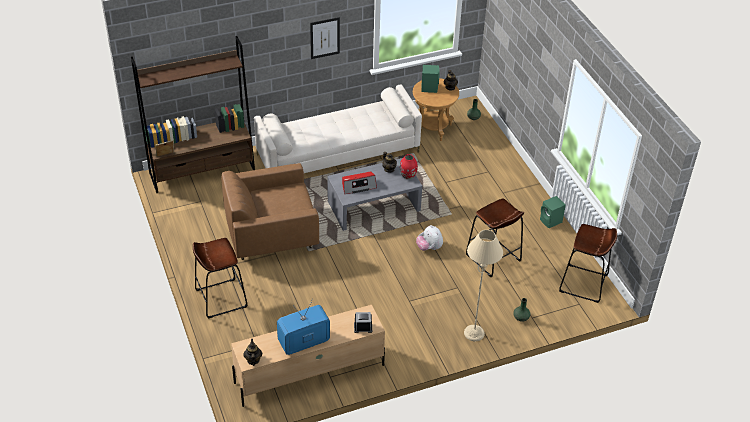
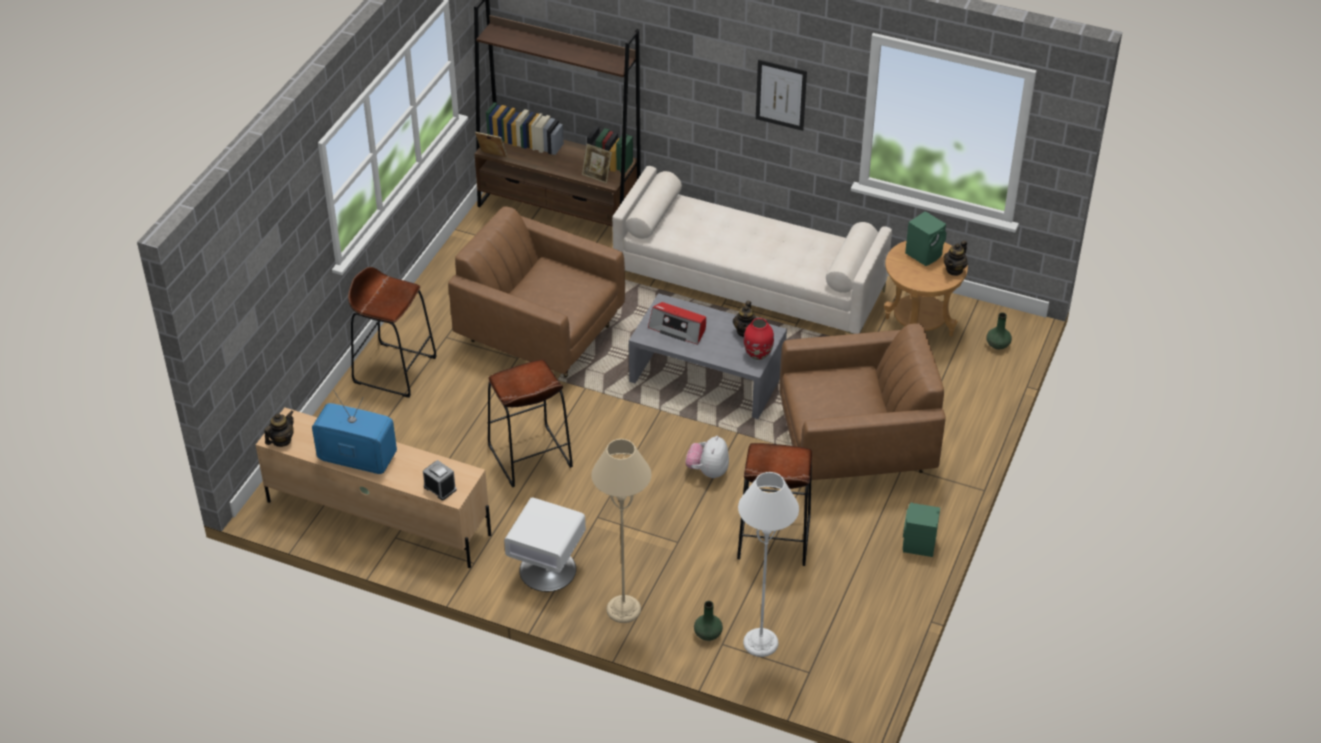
camera: 45 degrees right, 0 degrees up
brown stool [559,224,617,303] -> brown stool moved to [488,359,573,487]
none -> white nightstand [504,497,586,592]
none -> picture frame [582,144,612,183]
none -> white floor lamp [738,472,799,657]
none -> brown armchair [779,323,946,480]

